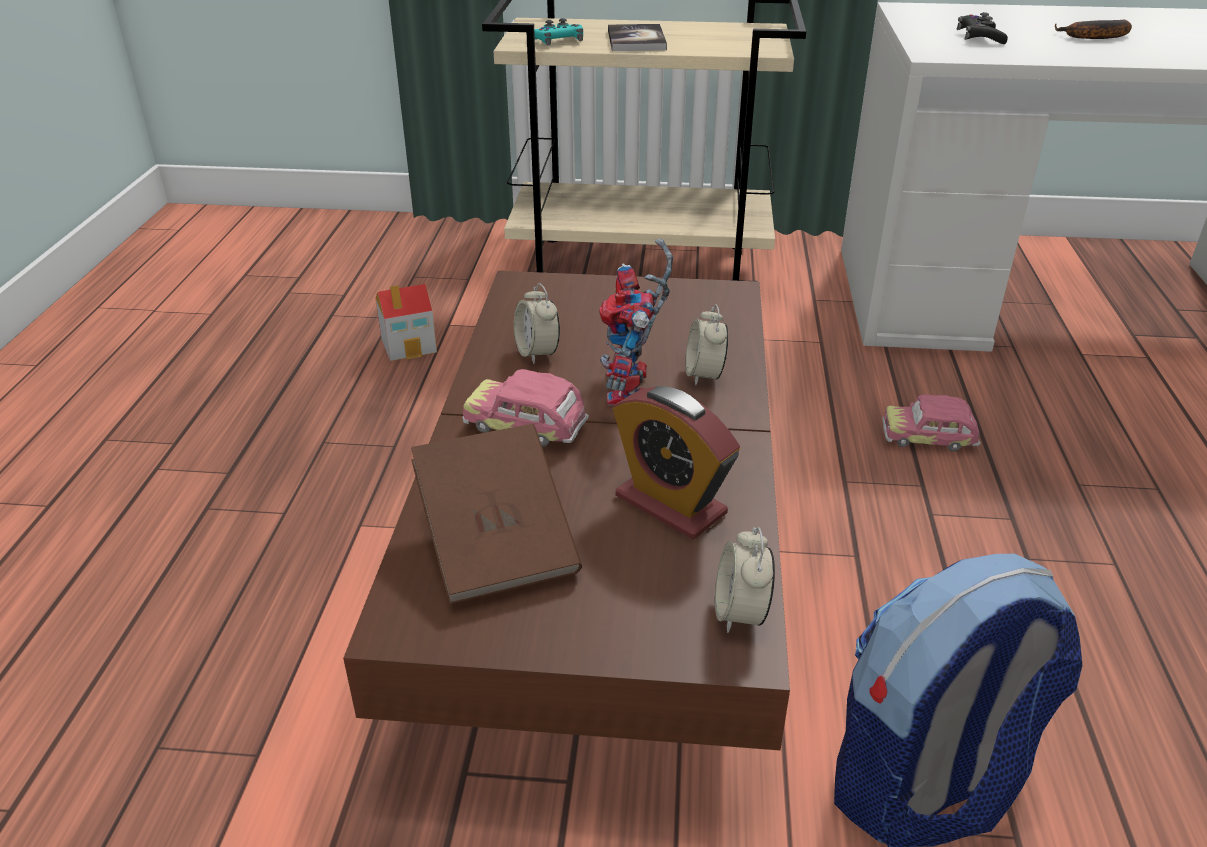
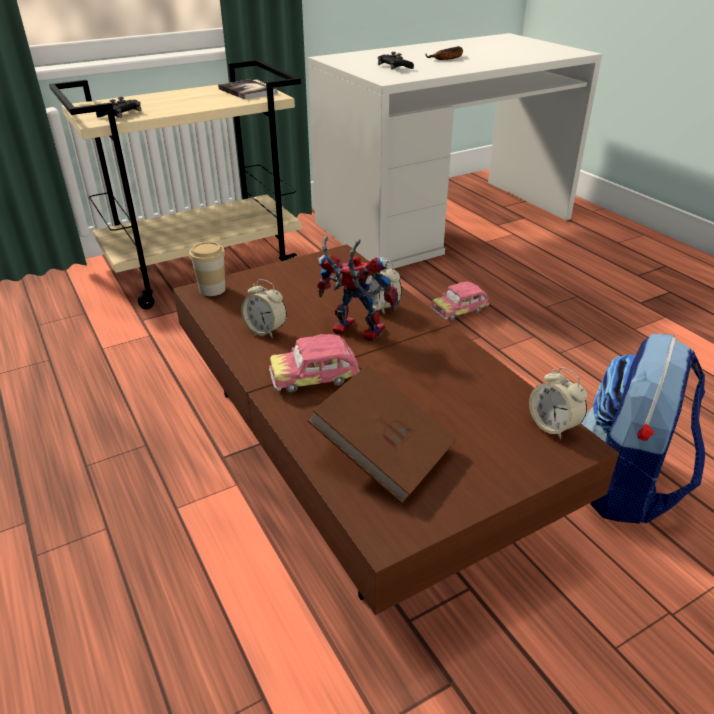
camera: 35 degrees left, 0 degrees up
toy house [376,284,437,361] -> none
turquoise game controller [534,18,583,45] -> black game controller [96,97,141,118]
toy robot [599,239,673,405] -> toy robot turned 150 degrees clockwise [317,236,399,342]
book [608,24,667,51] -> book moved to [218,79,277,100]
alarm clock [613,386,740,539] -> none
none -> cup [189,242,225,296]

